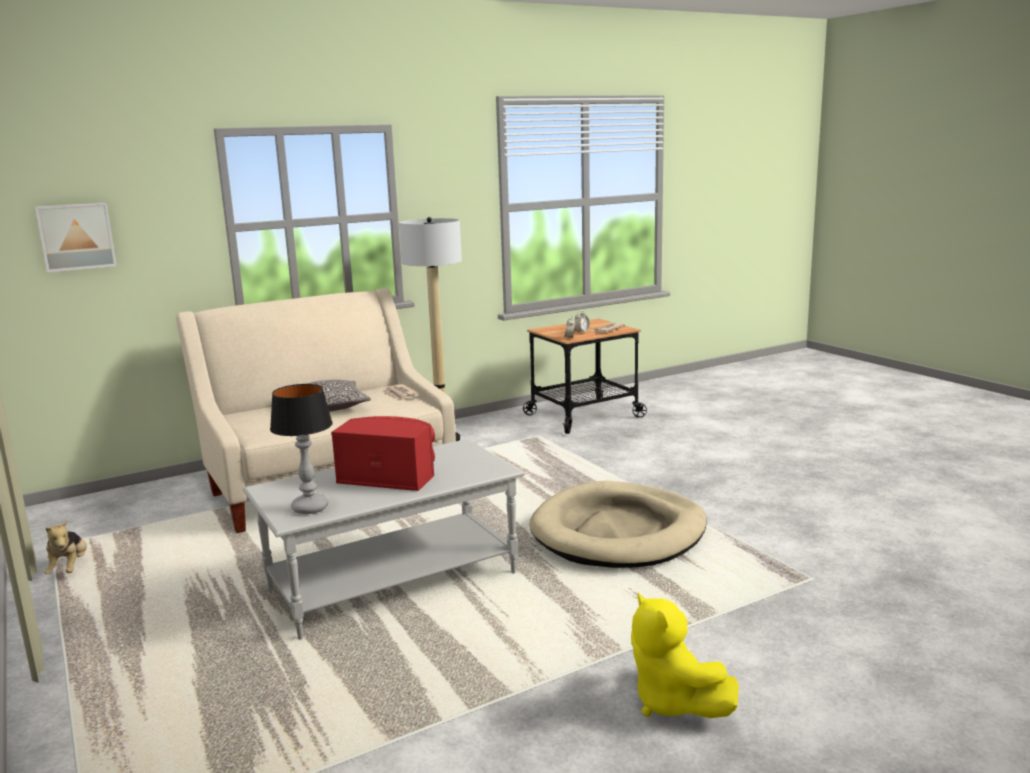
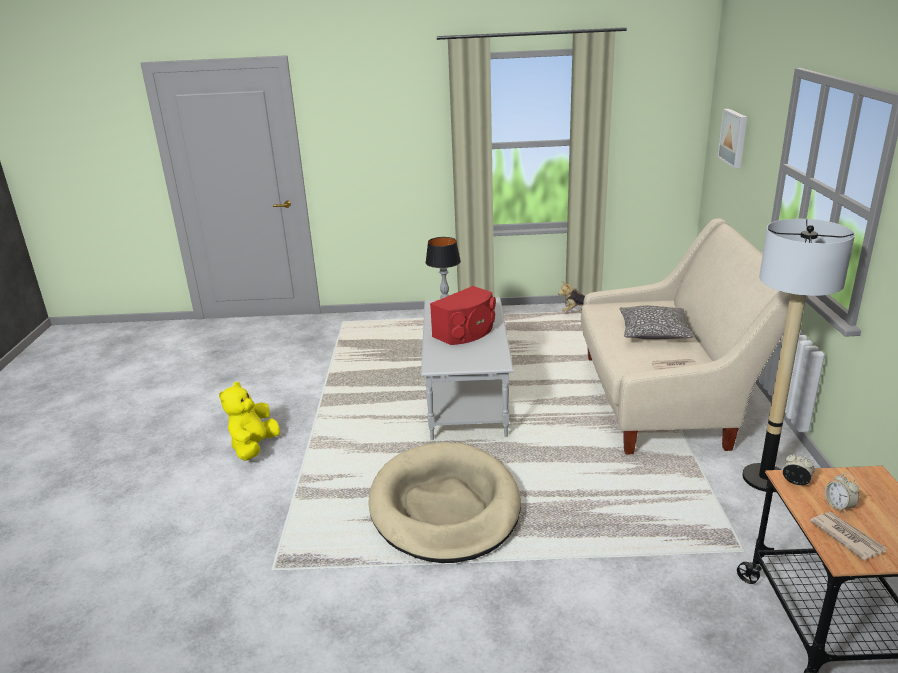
camera: 120 degrees right, 10 degrees up
yellow plush toy [631,593,739,718] -> yellow plush toy turned 75 degrees counterclockwise [219,381,280,461]

